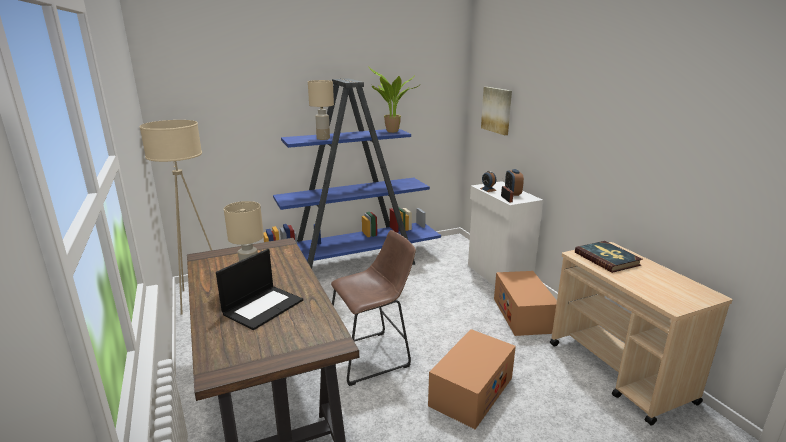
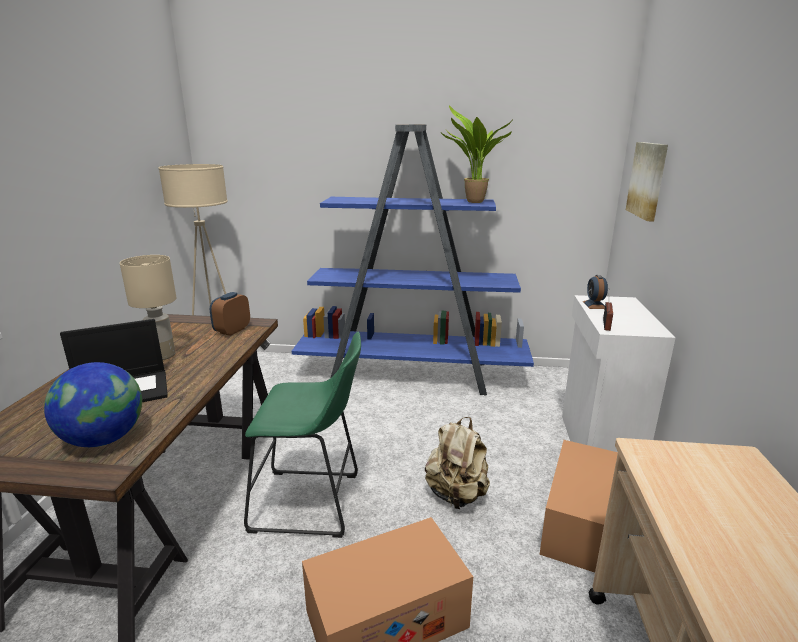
camera: 30 degrees right, 0 degrees up
beige table lamp [308,80,334,140] -> none
brown stool [331,230,416,386] -> green stool [244,332,361,538]
alarm clock [505,169,524,196] -> alarm clock moved to [210,292,250,336]
book [575,241,643,273] -> none
none -> globe [44,362,142,447]
none -> beige backpack [425,417,490,509]

